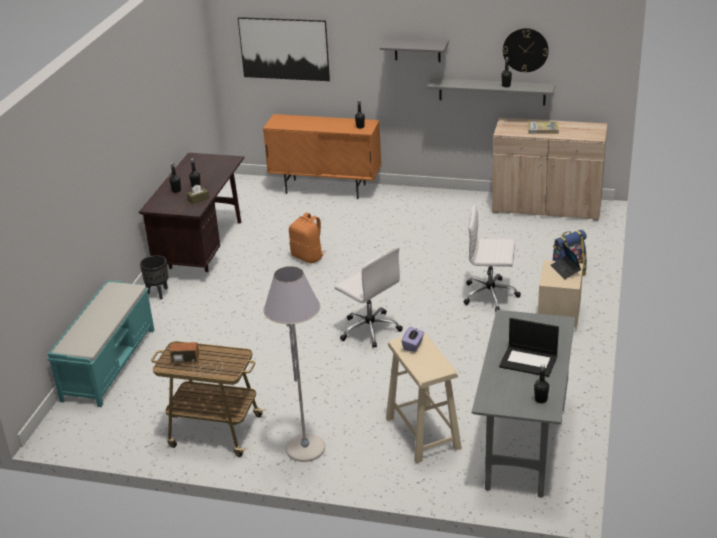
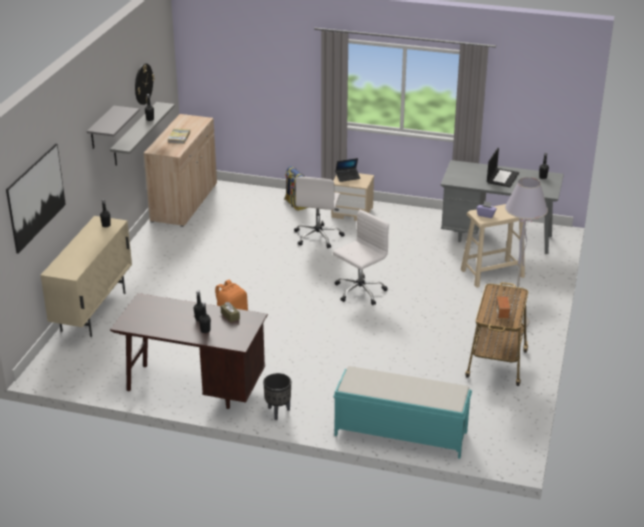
camera: 90 degrees left, 0 degrees up
orange cabinet [263,114,381,199] -> beige cabinet [40,216,132,337]

